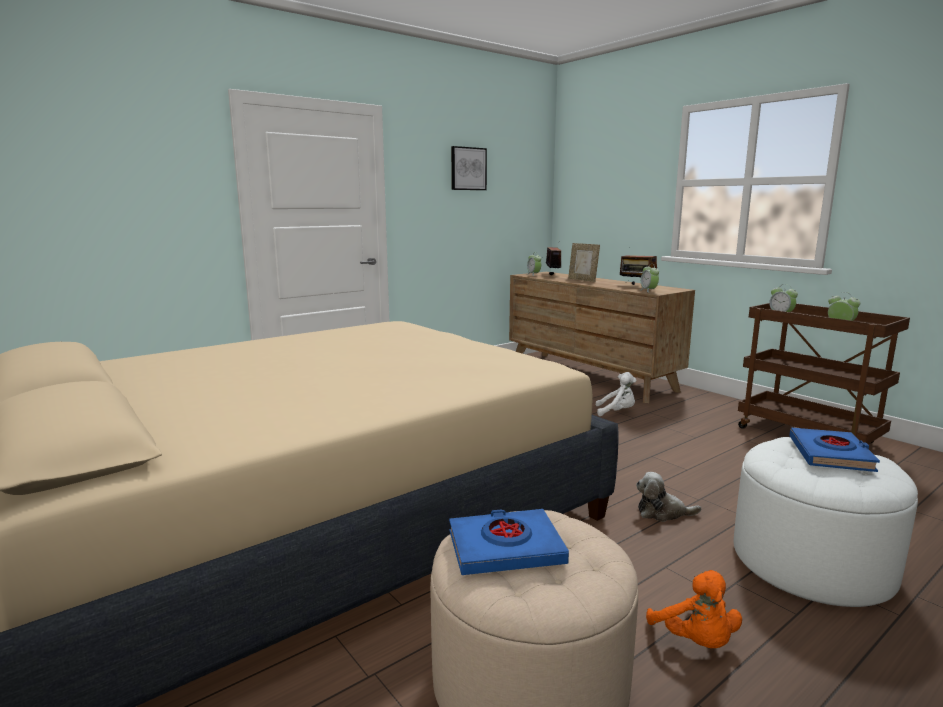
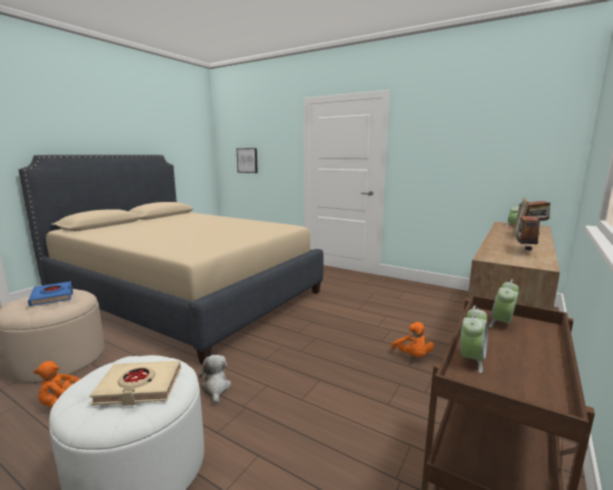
camera: 70 degrees right, 0 degrees up
picture [451,146,487,190] -> picture moved to [236,148,258,173]
white plush toy [596,372,637,416] -> orange plush toy [392,322,434,357]
alarm clock [641,264,659,293] -> none
blue book [789,428,880,472] -> beige book [90,361,181,406]

